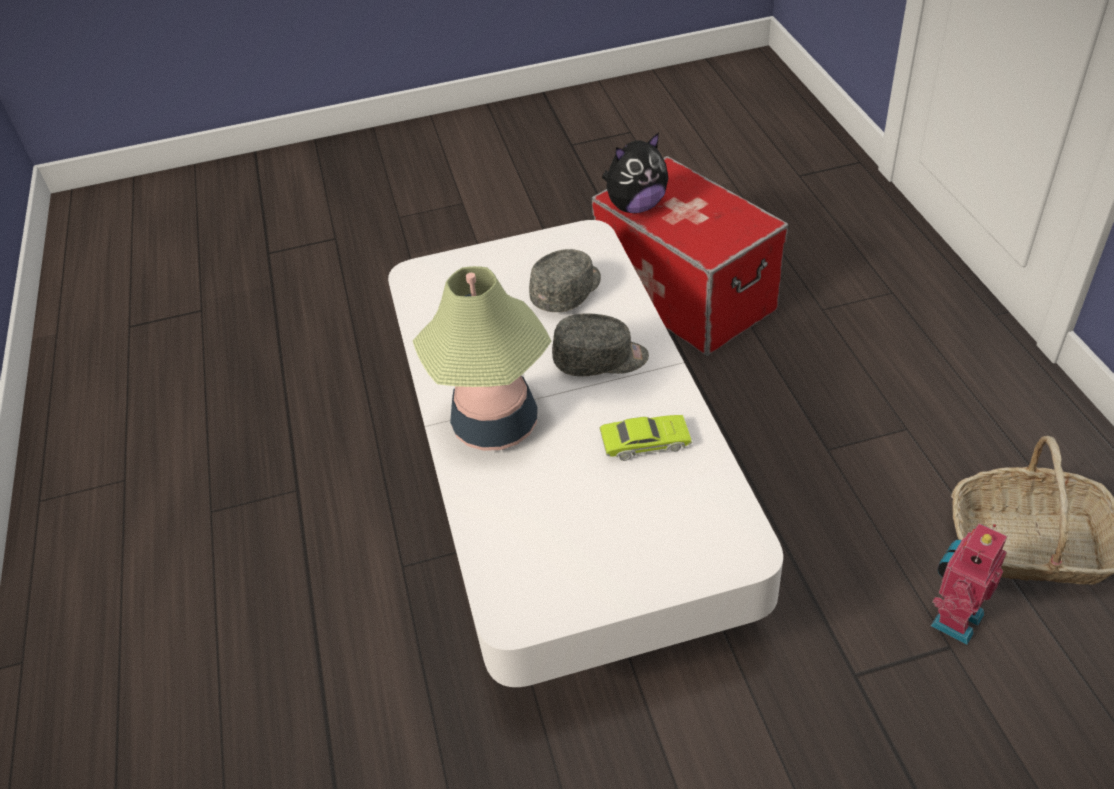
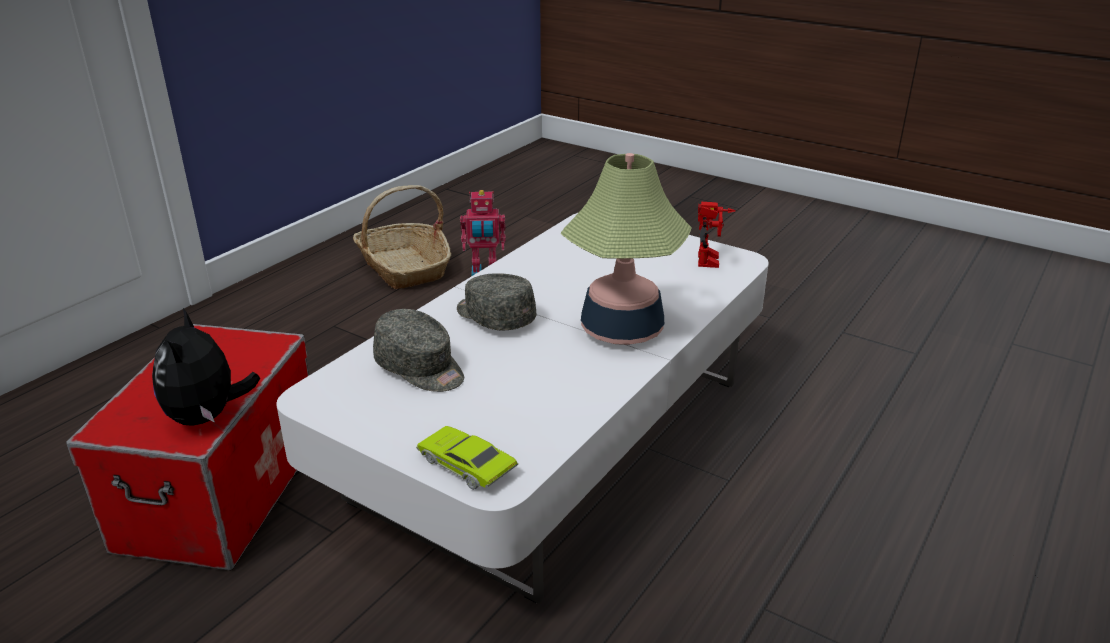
camera: 135 degrees left, 15 degrees down
grey cap [529,249,601,312] -> grey cap turned 135 degrees counterclockwise [373,309,464,392]
green toy car [600,415,692,461] -> green toy car moved to [416,426,518,490]
plush toy [602,132,668,213] -> plush toy turned 120 degrees counterclockwise [152,308,260,426]
none -> toy robot [698,202,736,268]

